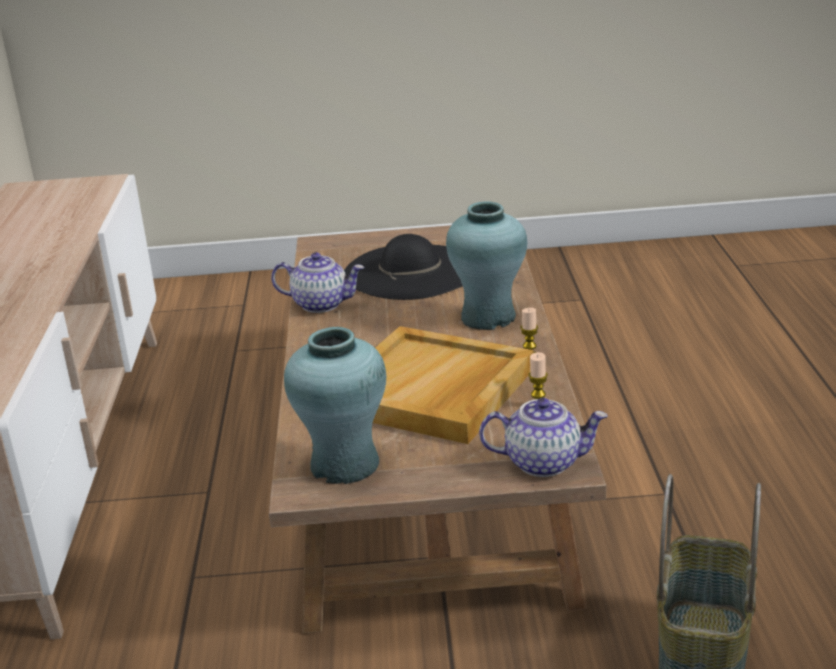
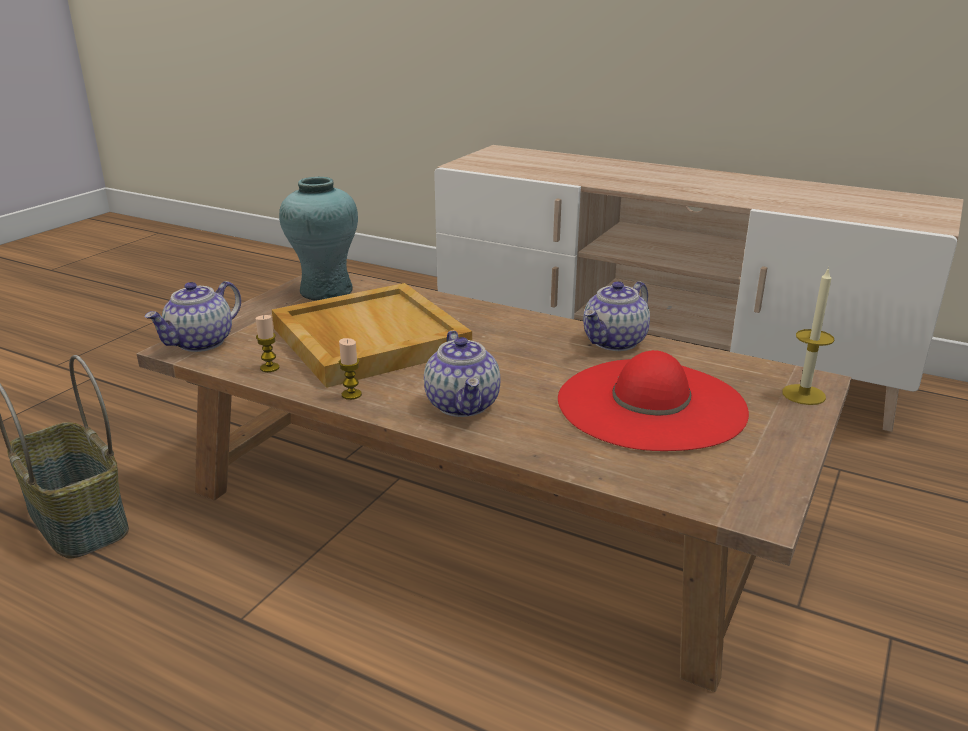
camera: 120 degrees right, 0 degrees up
black hat [344,234,463,300] -> red hat [558,350,749,451]
turquoise vase [446,201,527,330] -> teapot [424,331,500,417]
none -> candle [782,267,835,405]

